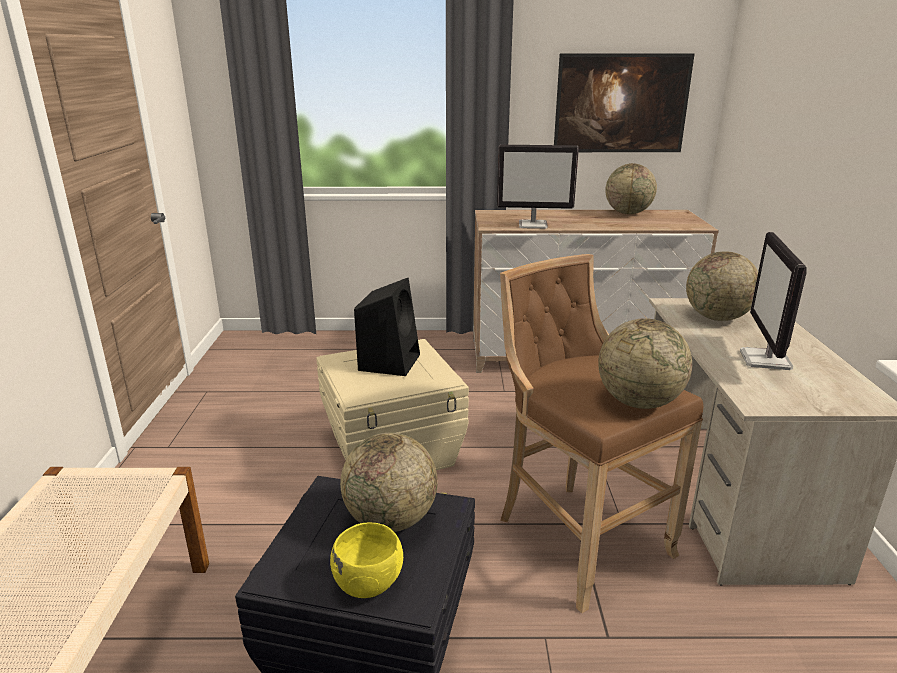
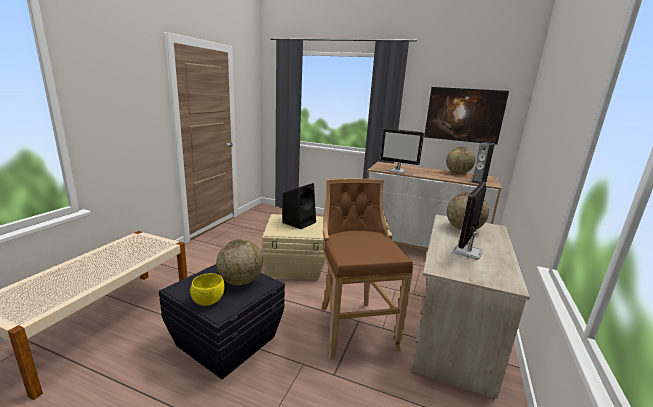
camera: 20 degrees right, 5 degrees down
globe [598,318,692,409] -> none
none -> speaker [471,142,495,184]

